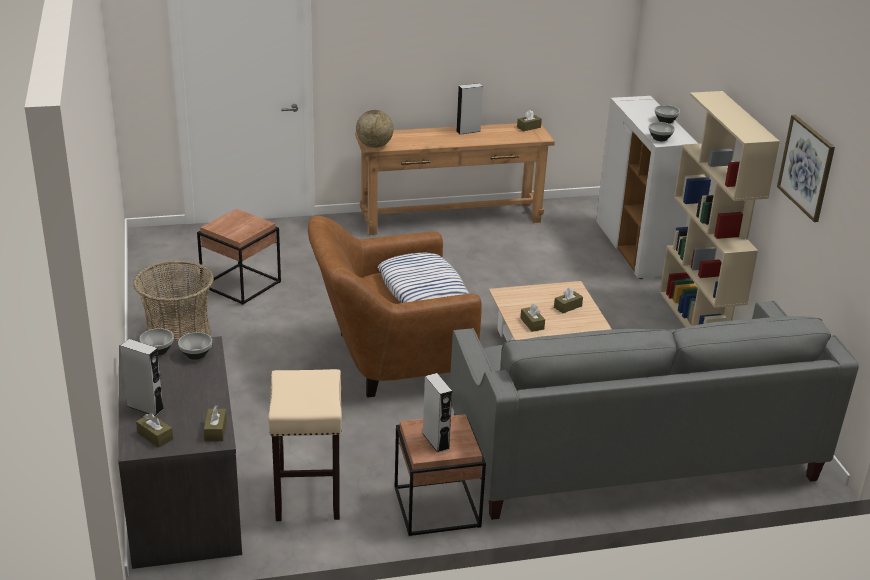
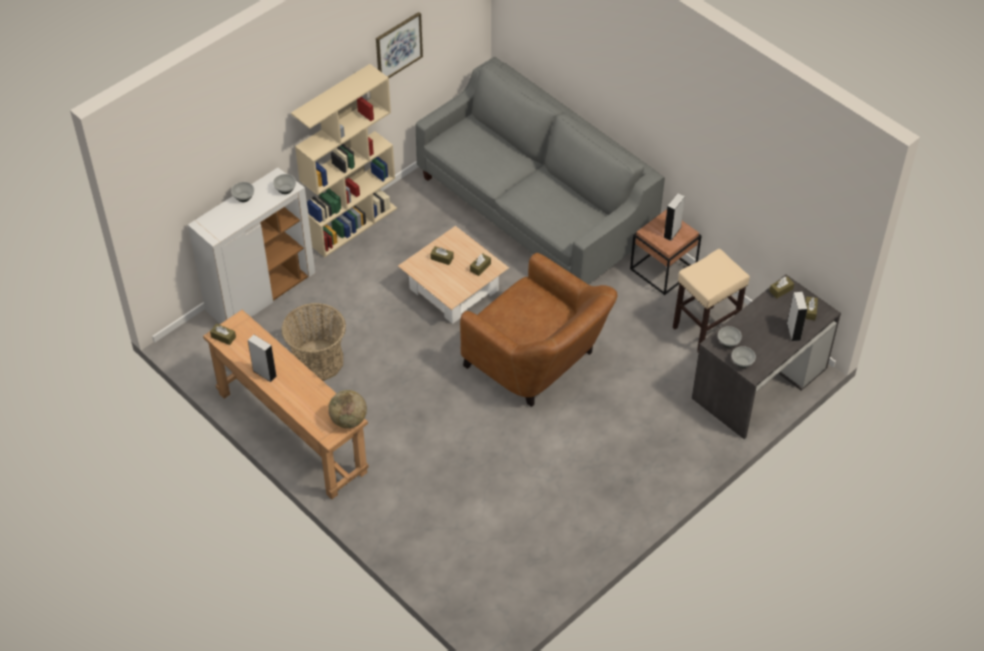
camera: 120 degrees left, 20 degrees up
basket [133,260,214,341] -> basket moved to [281,303,346,381]
brown side table [197,209,281,305] -> none
pillow [378,253,469,303] -> none

